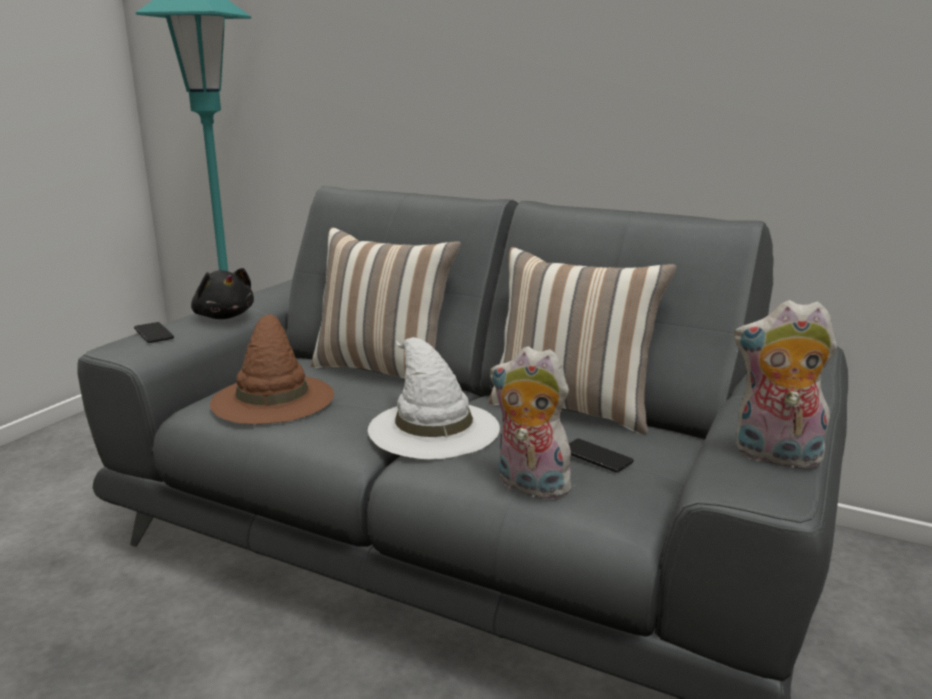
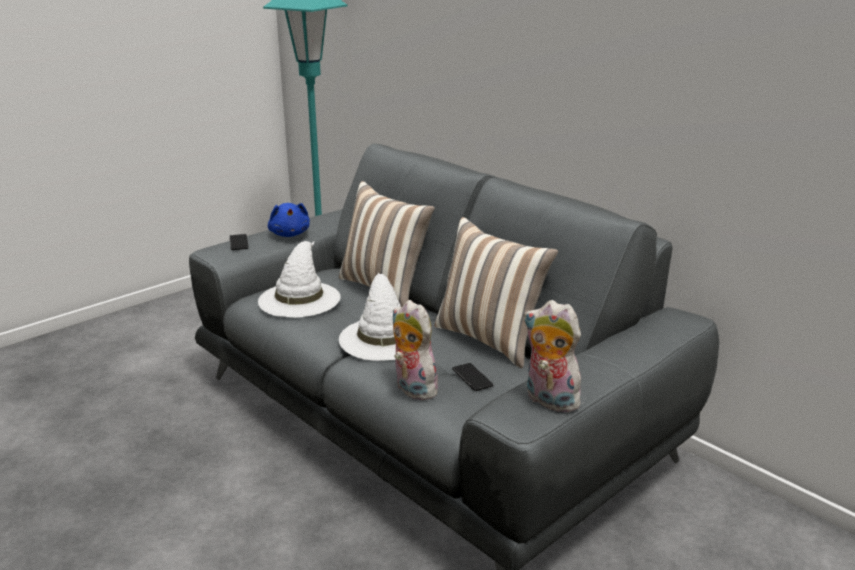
camera: 20 degrees right, 5 degrees up
black plush toy [191,268,254,319] -> blue plush toy [268,203,310,237]
brown hat [210,314,334,424] -> white hat [258,241,341,318]

